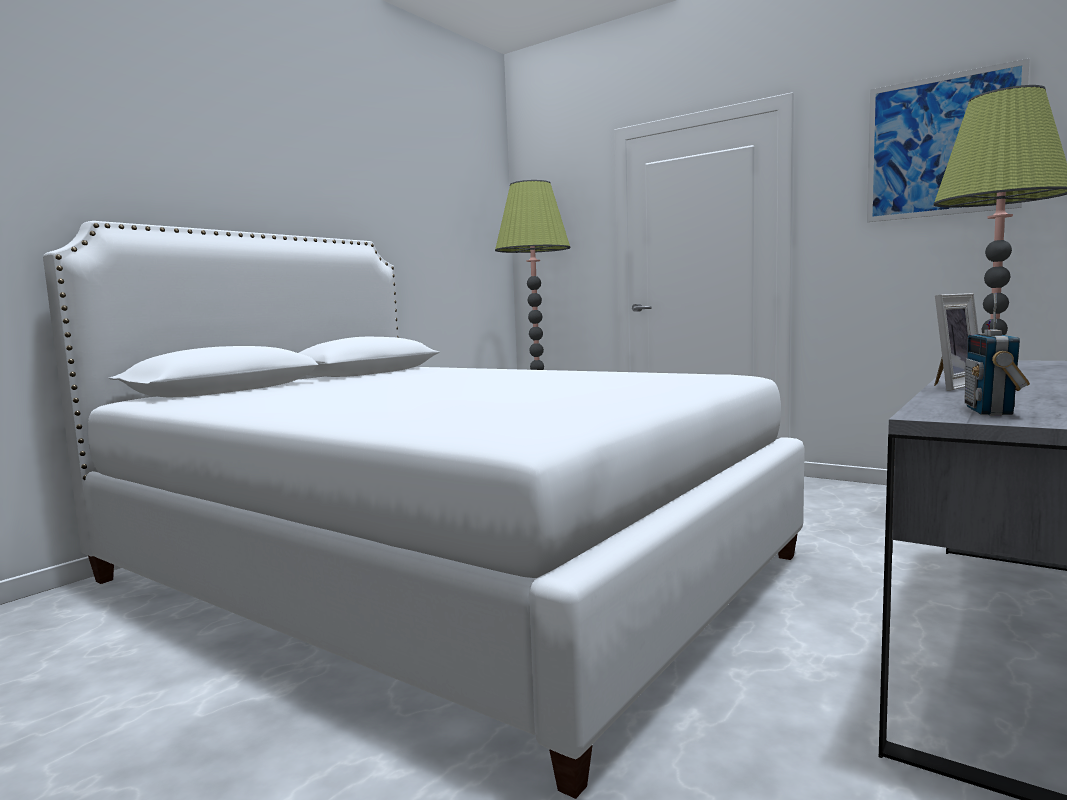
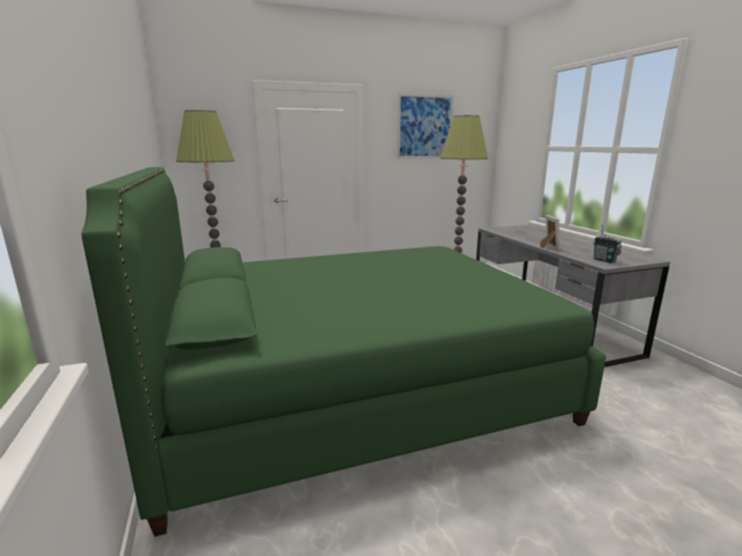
camera: 55 degrees left, 10 degrees up
white bed [43,221,804,799] -> green bed [82,167,606,537]

